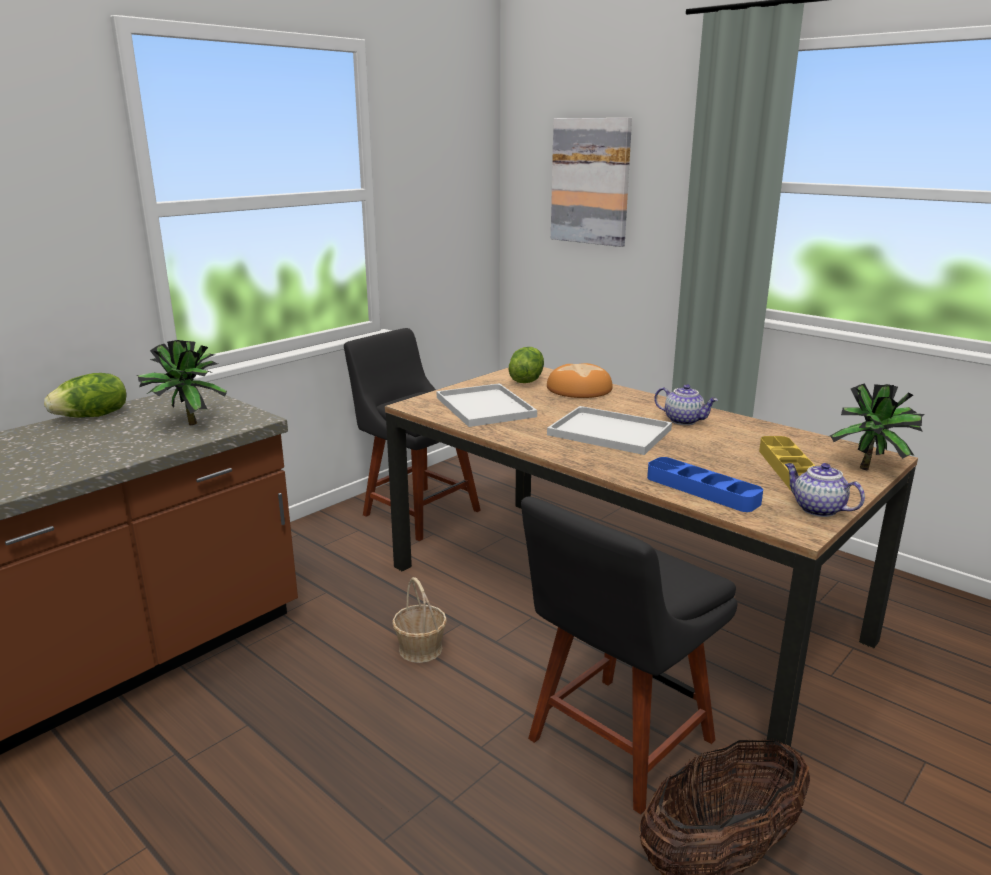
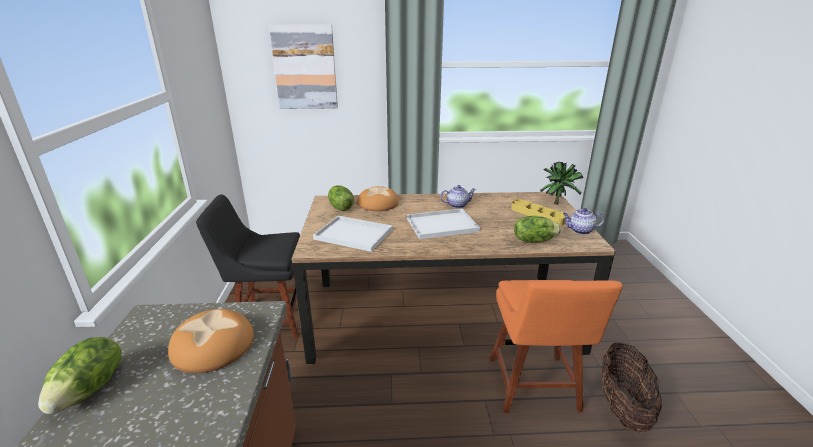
camera: 45 degrees left, 5 degrees up
potted plant [137,340,228,425] -> bread [168,309,254,373]
basket [392,577,447,663] -> none
black chair [521,497,737,815] -> orange chair [490,280,623,413]
blue tray [647,457,763,512] -> lettuce [514,216,561,243]

